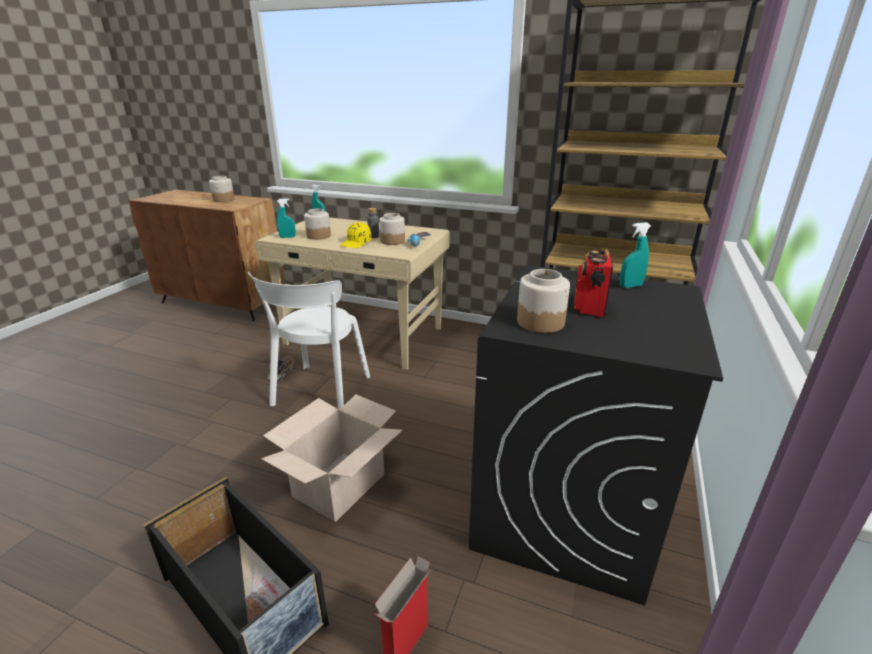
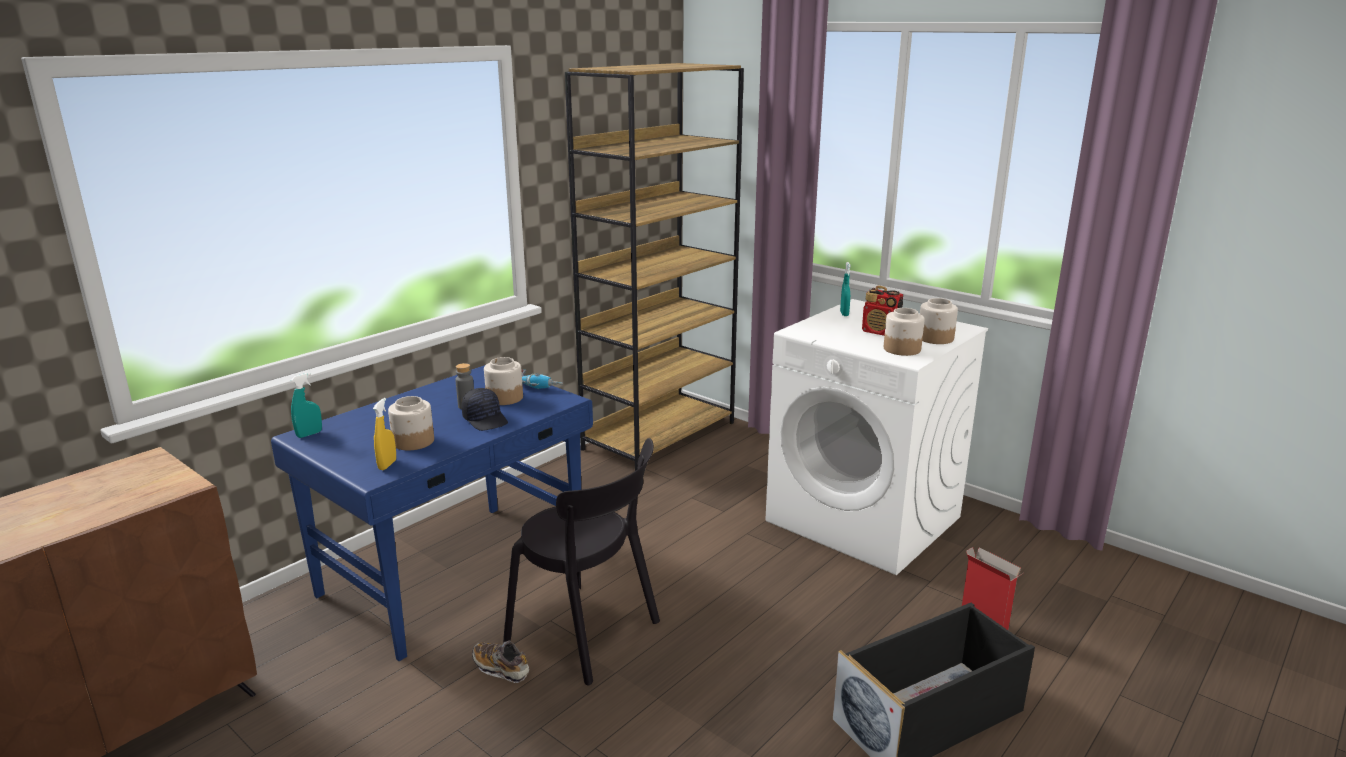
camera: 70 degrees left, 5 degrees down
jar [209,176,235,202] -> jar moved to [920,298,958,344]
white chair [248,272,370,410] -> black chair [503,438,660,686]
beige desk [255,217,450,370] -> blue desk [271,365,593,661]
cardboard box [261,394,403,522] -> none
turquoise spray bottle [277,198,296,238] -> yellow spray bottle [373,398,396,470]
yellow cap [340,222,372,248] -> black cap [462,388,508,431]
black washing machine [469,265,723,606] -> white washing machine [765,299,988,575]

